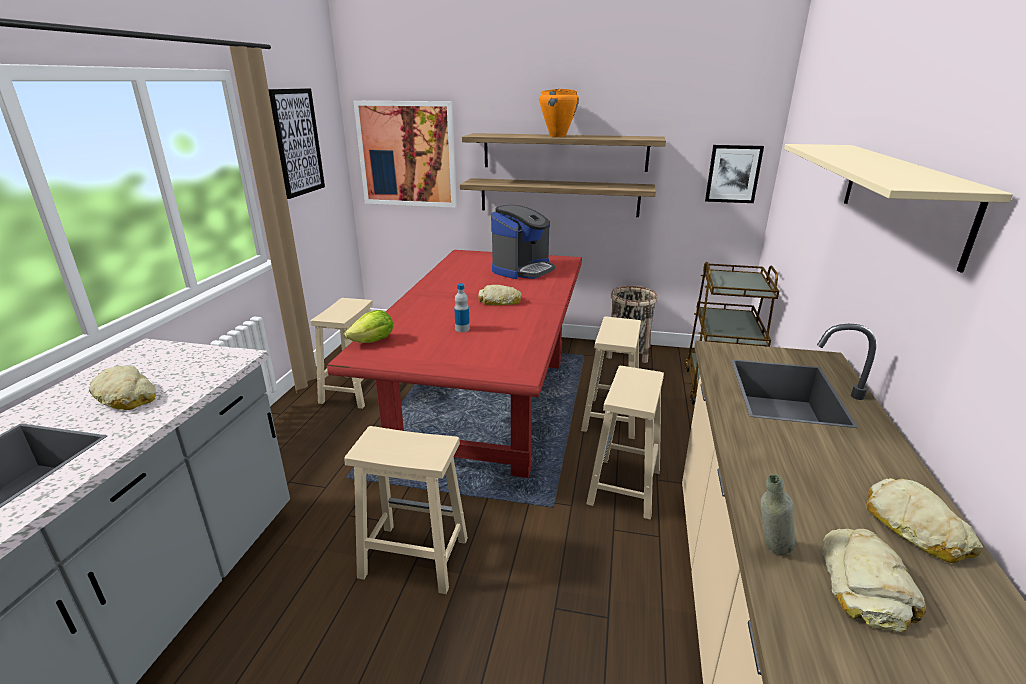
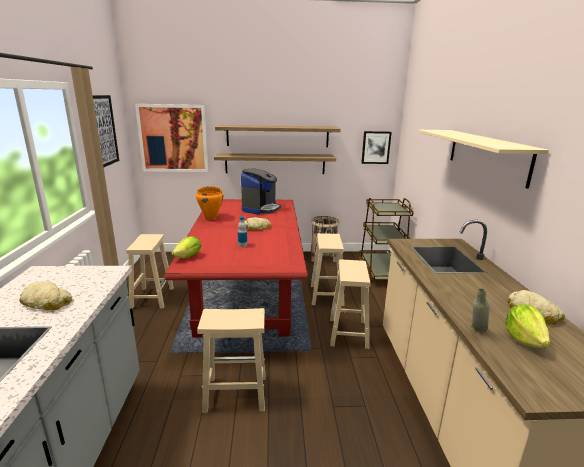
camera: 15 degrees left, 5 degrees down
orange cooking pot [539,89,579,137] -> orange cooking pot moved to [196,186,223,220]
bread [823,529,926,632] -> lettuce [505,304,550,348]

